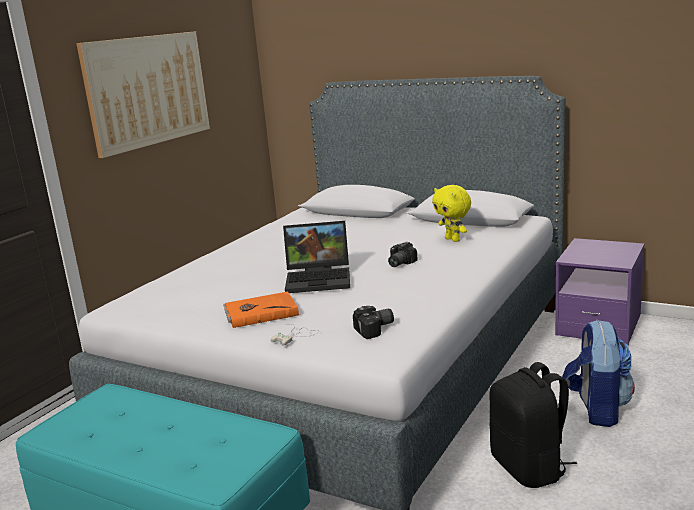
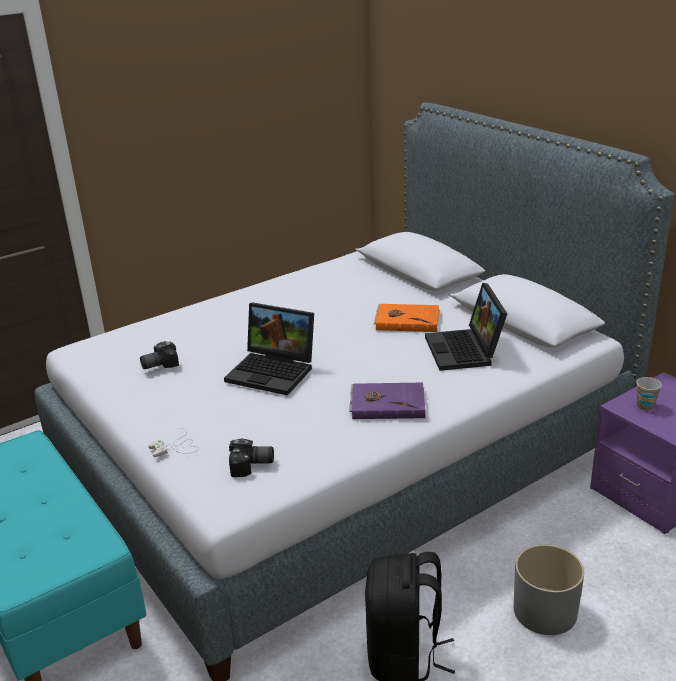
camera: 25 degrees right, 10 degrees up
picture [76,31,210,158] -> none
orange book [223,291,299,328] -> orange book moved to [374,304,440,332]
camera [388,242,418,267] -> camera moved to [140,341,179,369]
yellow plush toy [432,185,471,242] -> laptop [425,283,507,371]
backpack [562,320,635,427] -> grey planter [514,544,584,635]
none -> purple book [349,383,425,419]
none -> cup [636,377,662,411]

